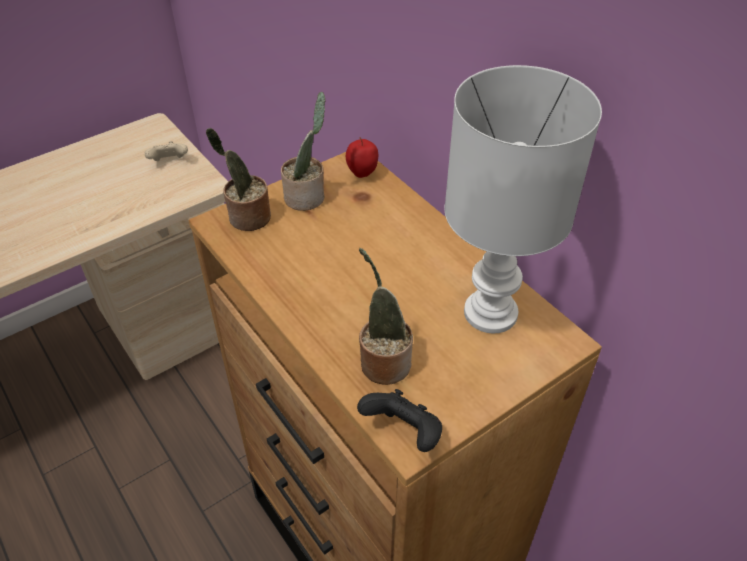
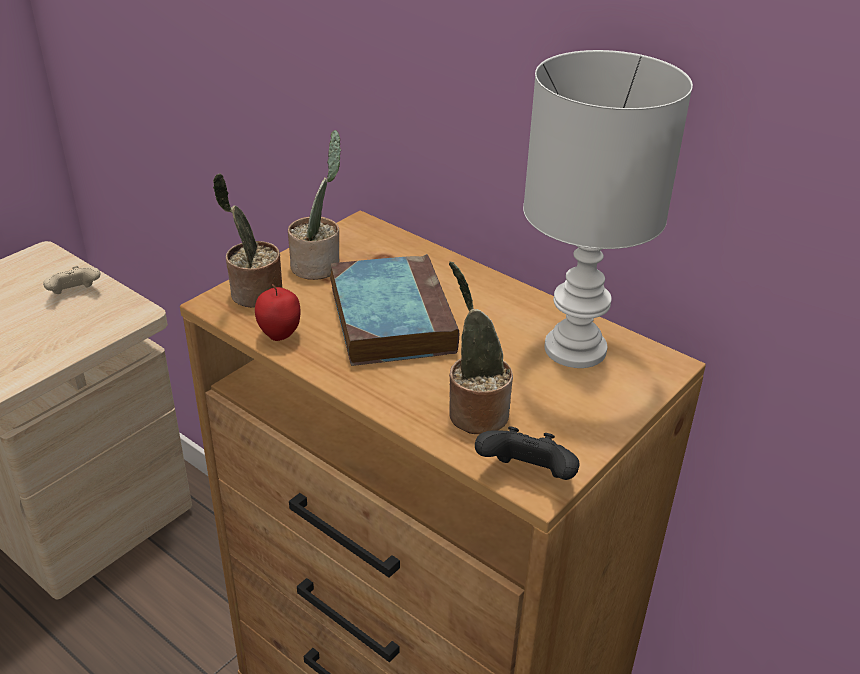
camera: 15 degrees left, 10 degrees down
apple [346,137,378,178] -> apple moved to [255,284,300,341]
none -> book [330,254,459,366]

